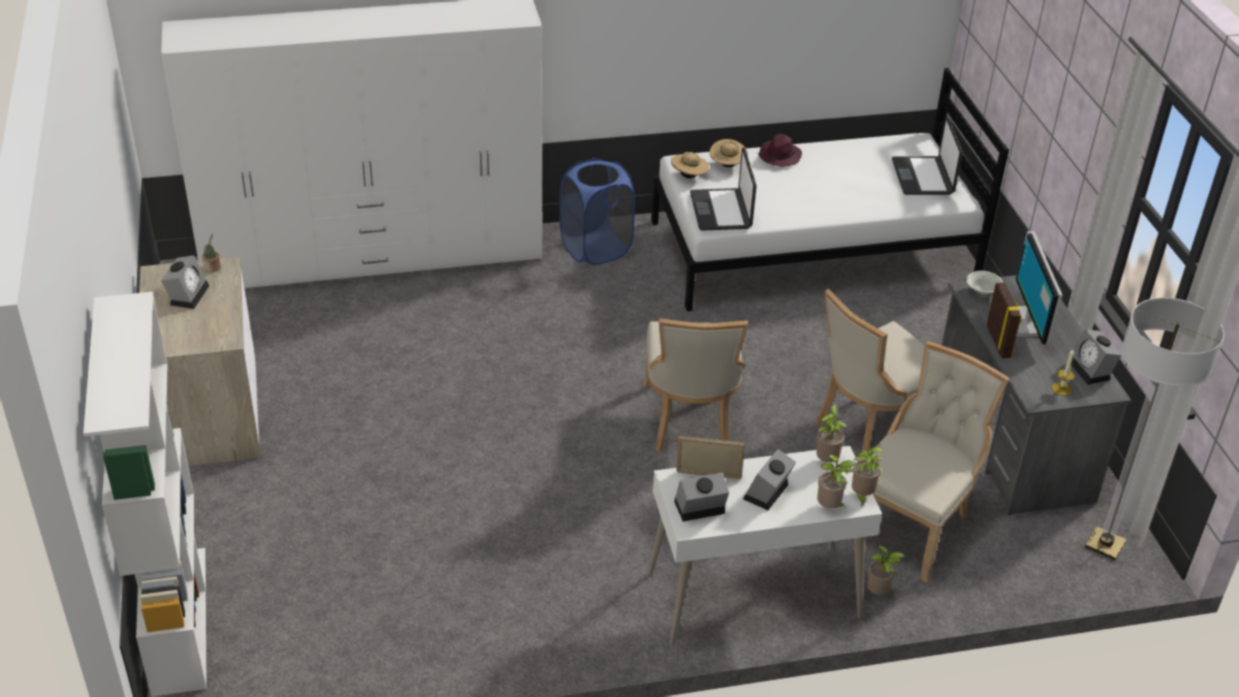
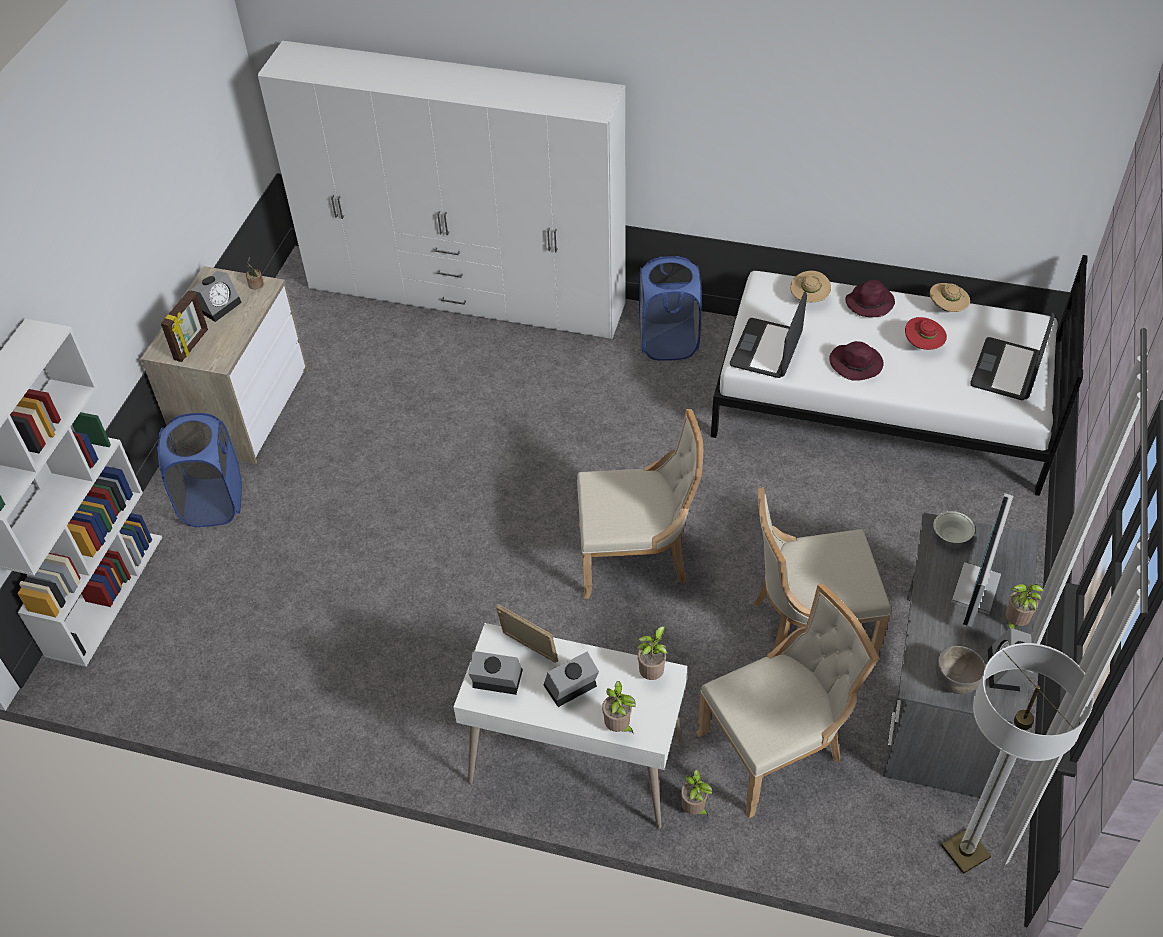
camera: 30 degrees right, 10 degrees up
beige chair [644,318,748,452] -> beige chair turned 120 degrees counterclockwise [577,409,703,599]
beige hat [671,152,709,178] -> beige hat moved to [930,283,970,312]
potted plant [852,447,884,507] -> potted plant moved to [1006,584,1044,629]
picture frame [986,282,1022,358] -> picture frame moved to [161,291,208,362]
candle [1052,349,1074,396] -> grey bowl [936,646,985,694]
none -> blue laundry basket [157,413,242,527]
none -> purple hat [829,341,883,381]
none -> red hat [905,317,947,350]

